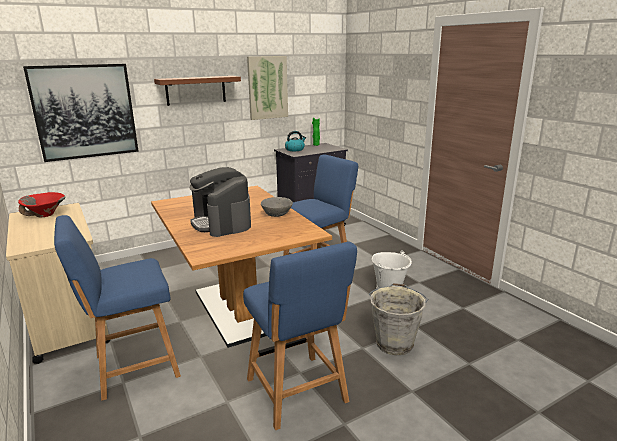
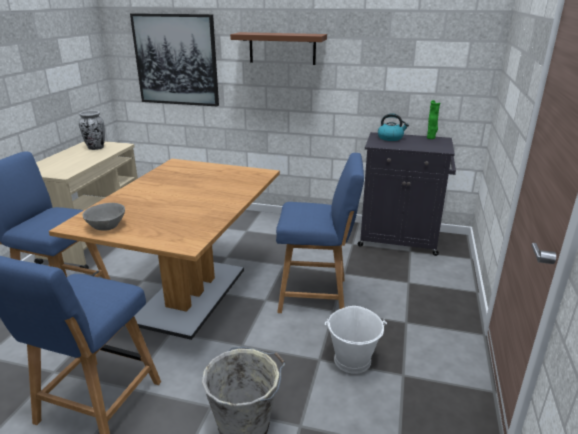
camera: 45 degrees right, 5 degrees up
red bowl [18,192,66,217] -> vase [79,110,105,150]
coffee machine [190,167,251,237] -> none
picture [247,56,288,120] -> none
grey bowl [261,197,293,217] -> grey bowl moved to [82,203,125,230]

